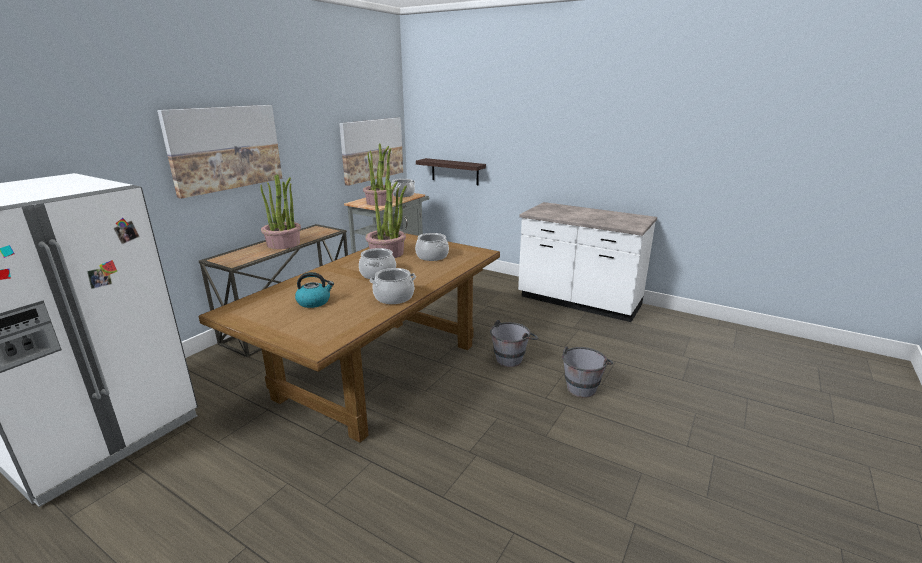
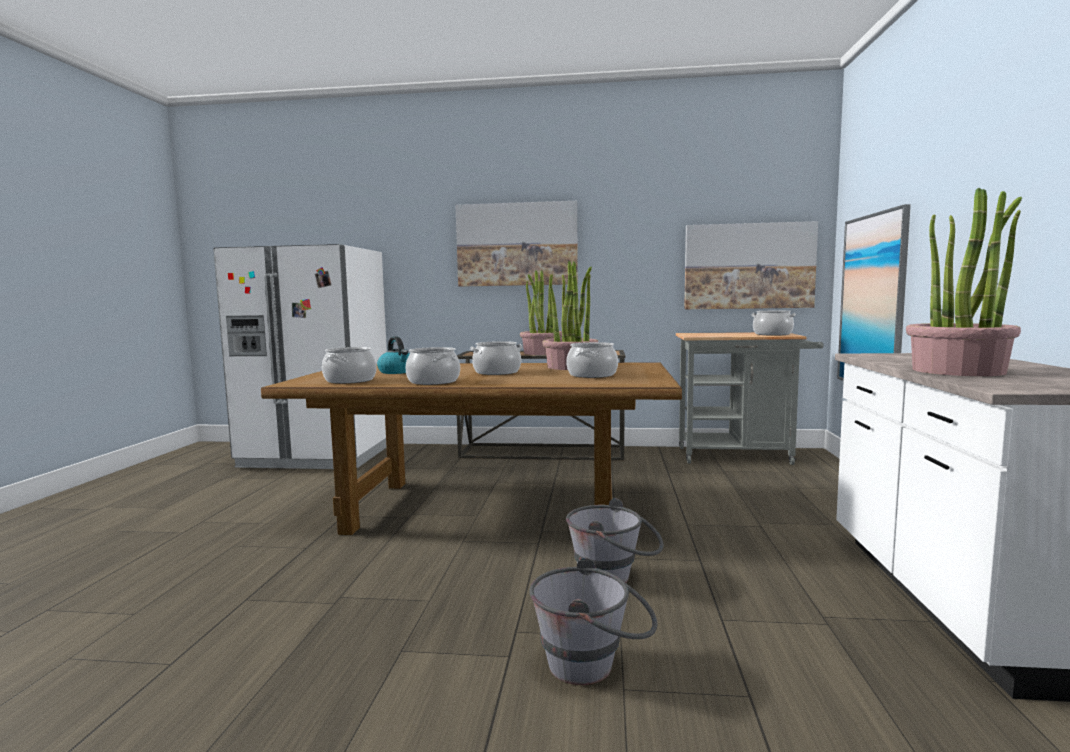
camera: 65 degrees right, 15 degrees down
potted plant [363,143,394,206] -> potted plant moved to [906,188,1022,376]
shelf [416,158,486,185] -> picture [837,204,911,381]
none -> cooking pot [322,347,377,384]

